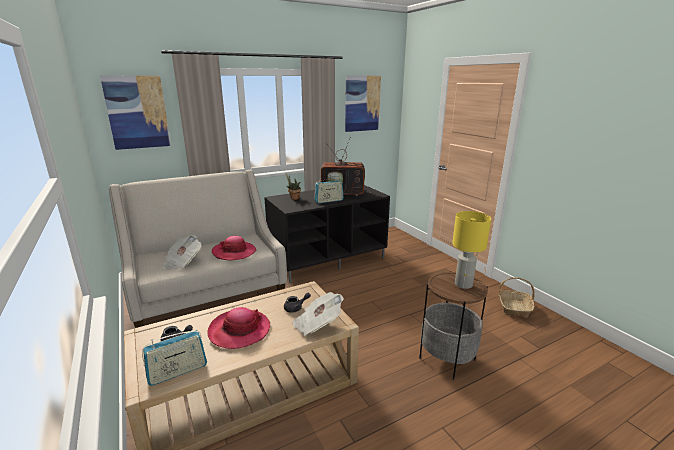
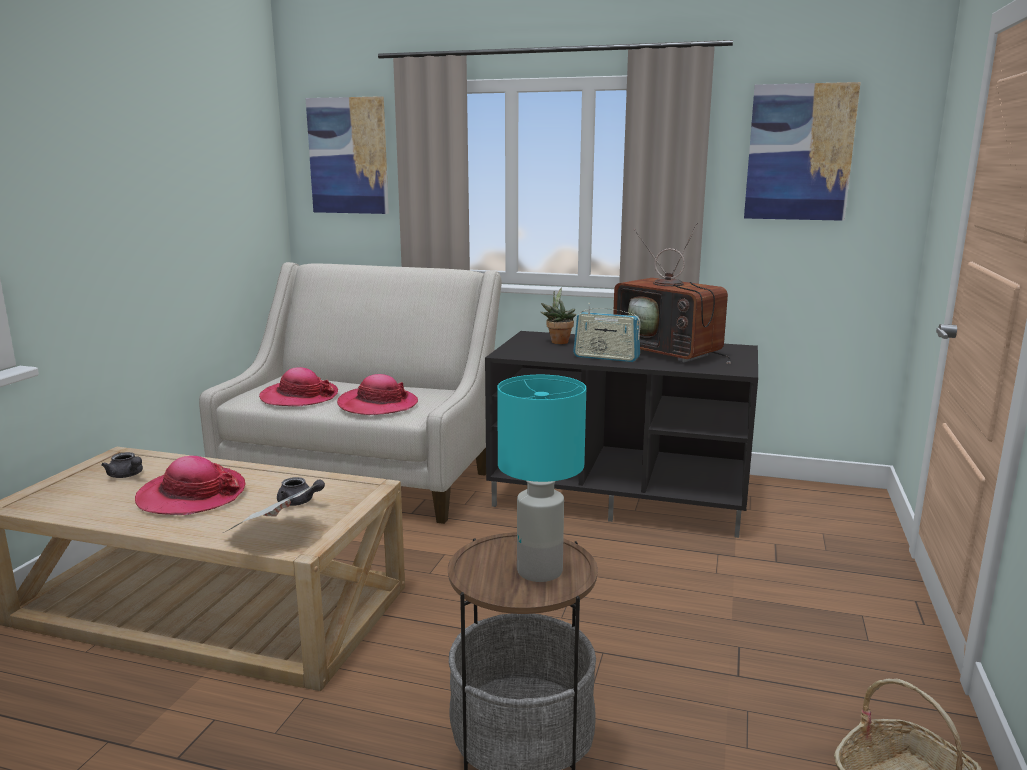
camera: 45 degrees right, 5 degrees down
radio [142,330,207,386] -> none
newspaper [162,235,201,270] -> hat [259,367,338,406]
yellow table lamp [452,211,491,289] -> turquoise table lamp [497,375,586,582]

